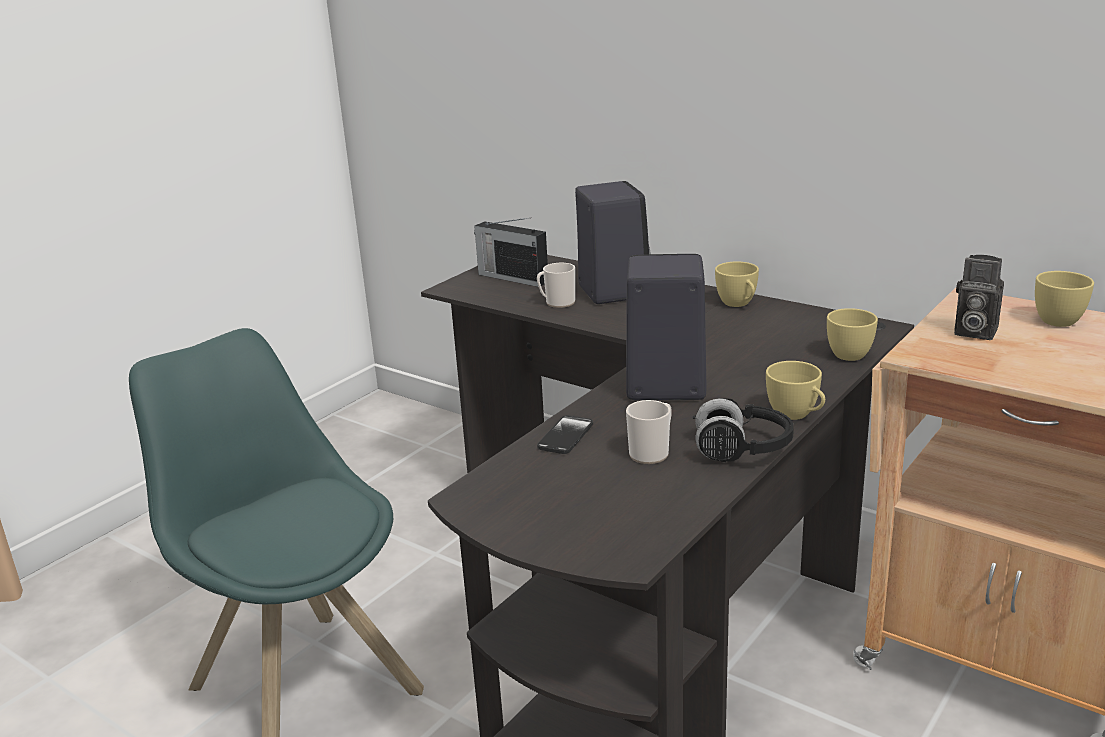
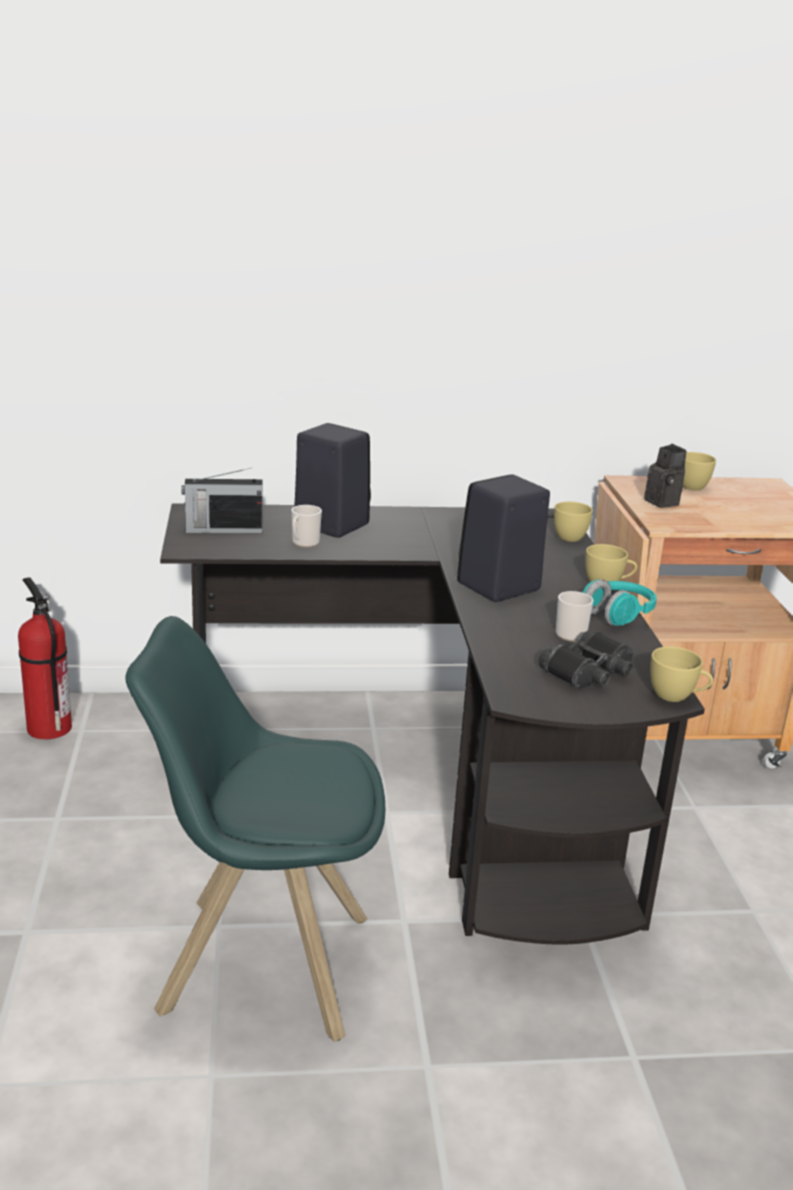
camera: 45 degrees left, 0 degrees up
phone [537,415,593,454] -> none
black headphones [693,398,794,462] -> turquoise headphones [583,579,657,626]
yellow cup [715,261,759,307] -> yellow cup moved to [650,646,713,702]
camera [954,255,1004,340] -> camera turned 105 degrees counterclockwise [644,444,687,508]
none -> fire extinguisher [18,577,72,739]
none -> black binoculars [539,630,634,688]

